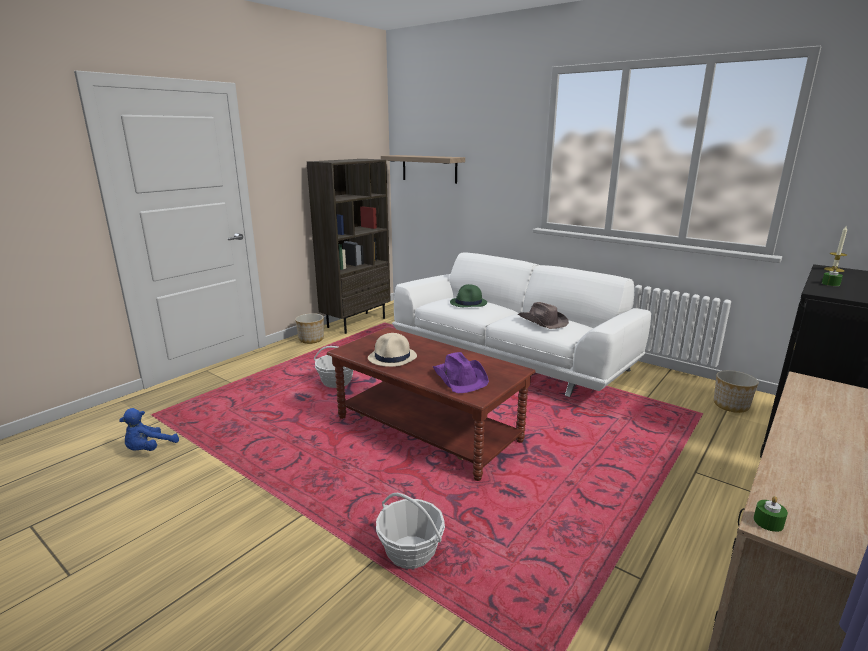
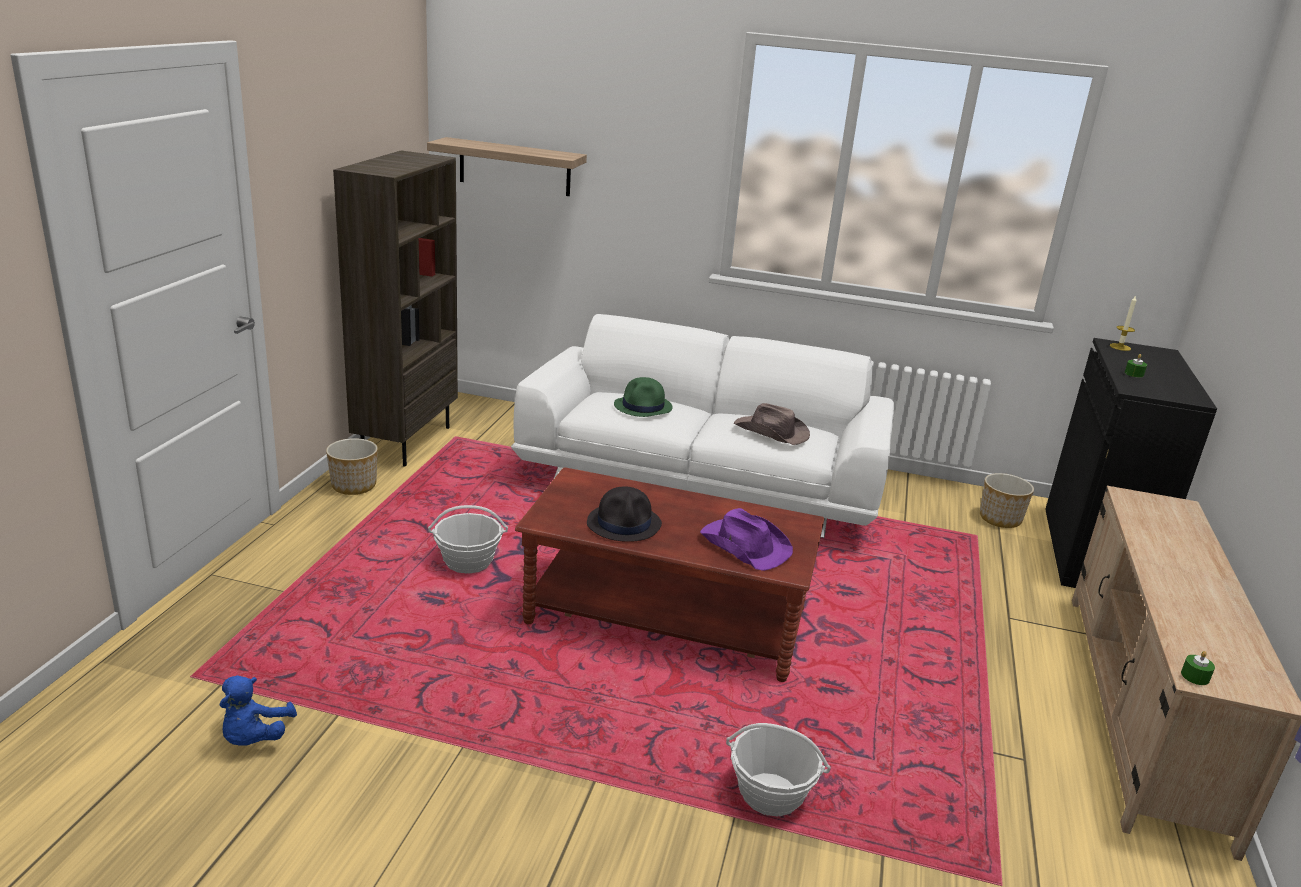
camera: 25 degrees left, 5 degrees up
beige hat [368,333,417,367] -> black hat [587,486,662,542]

